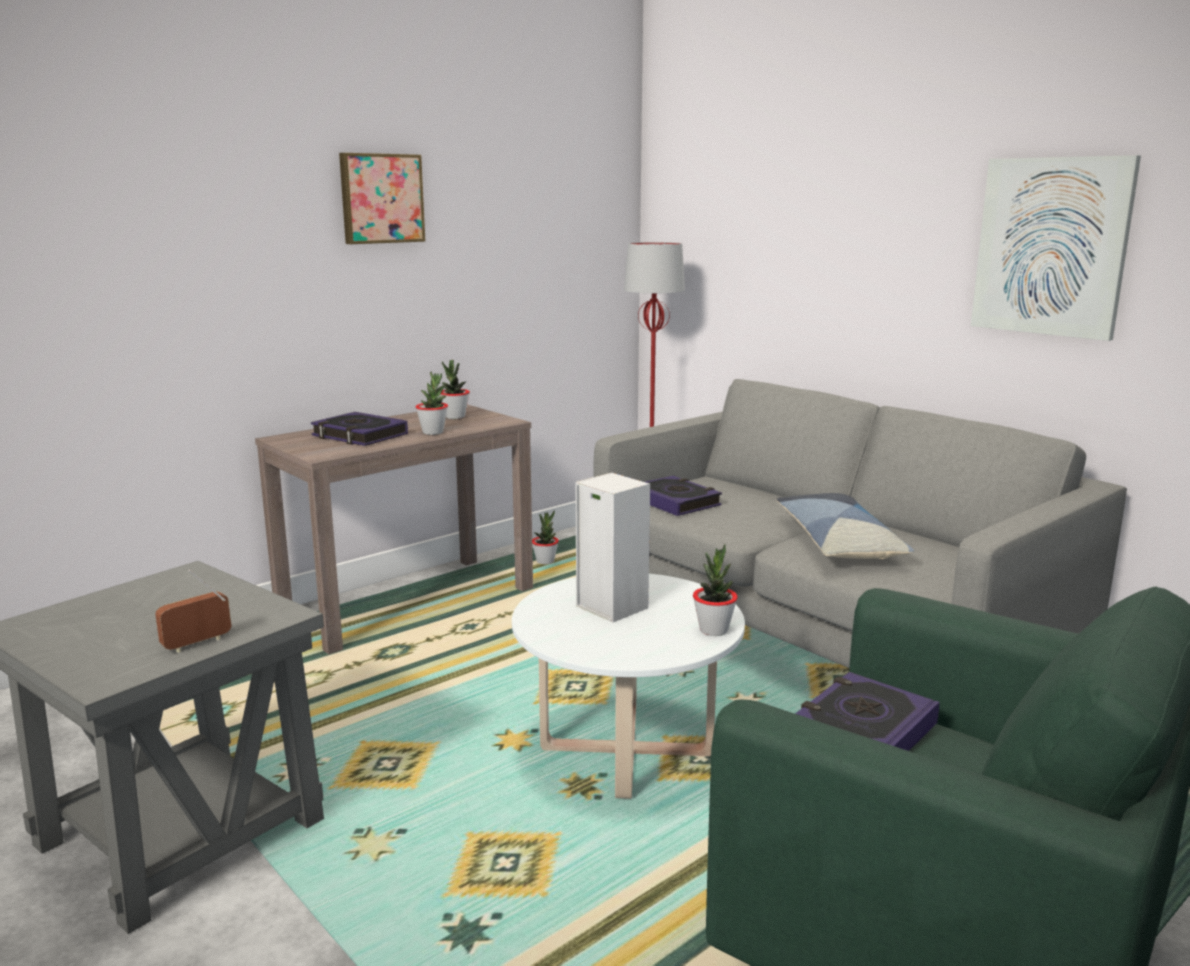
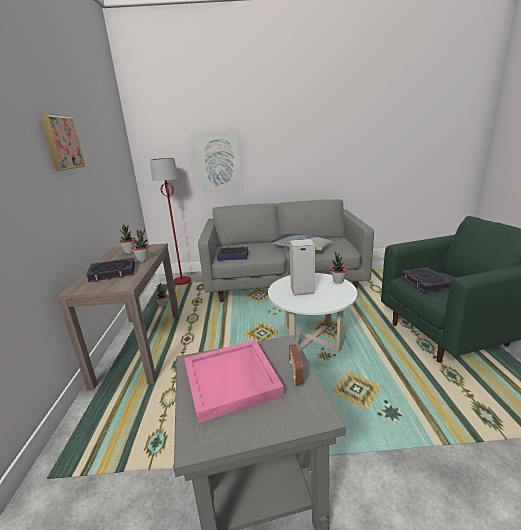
camera: 50 degrees left, 5 degrees up
picture [971,155,1141,341] -> picture moved to [194,134,243,191]
none -> pink tray [184,340,284,423]

